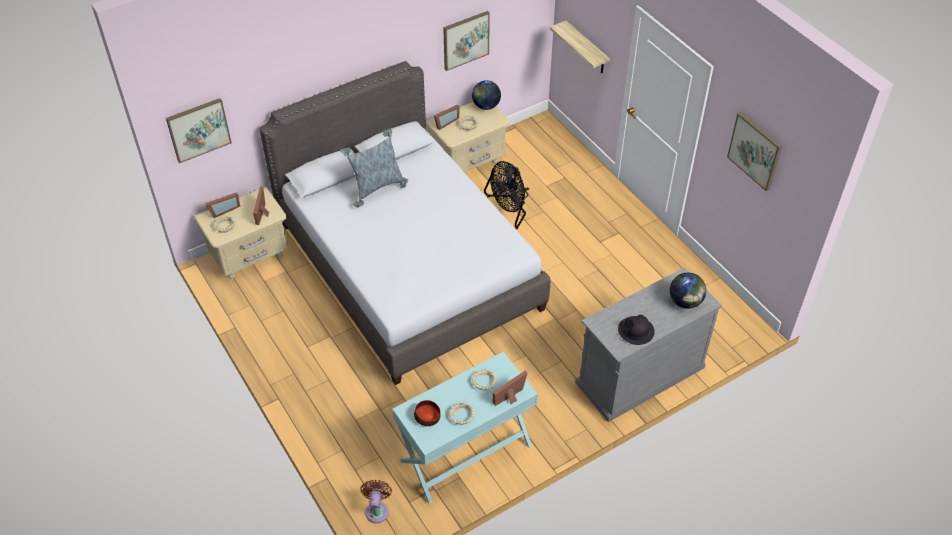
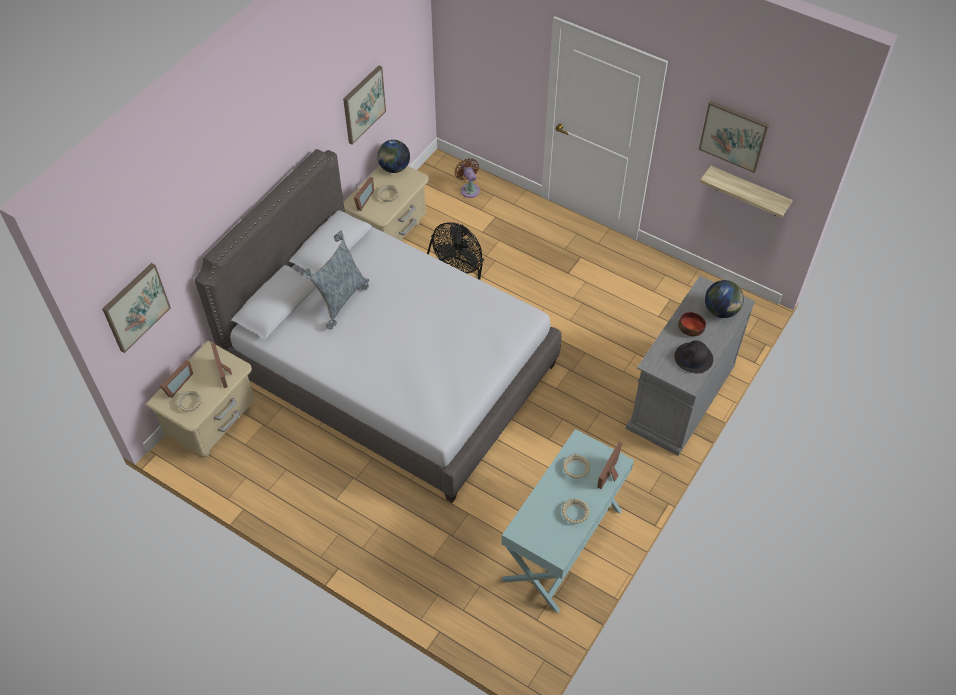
camera: 25 degrees left, 5 degrees up
brown fan [360,480,392,523] -> brown fan moved to [455,158,480,198]
bowl [414,400,441,426] -> bowl moved to [678,312,706,336]
shelf [550,21,610,73] -> shelf moved to [700,166,793,218]

